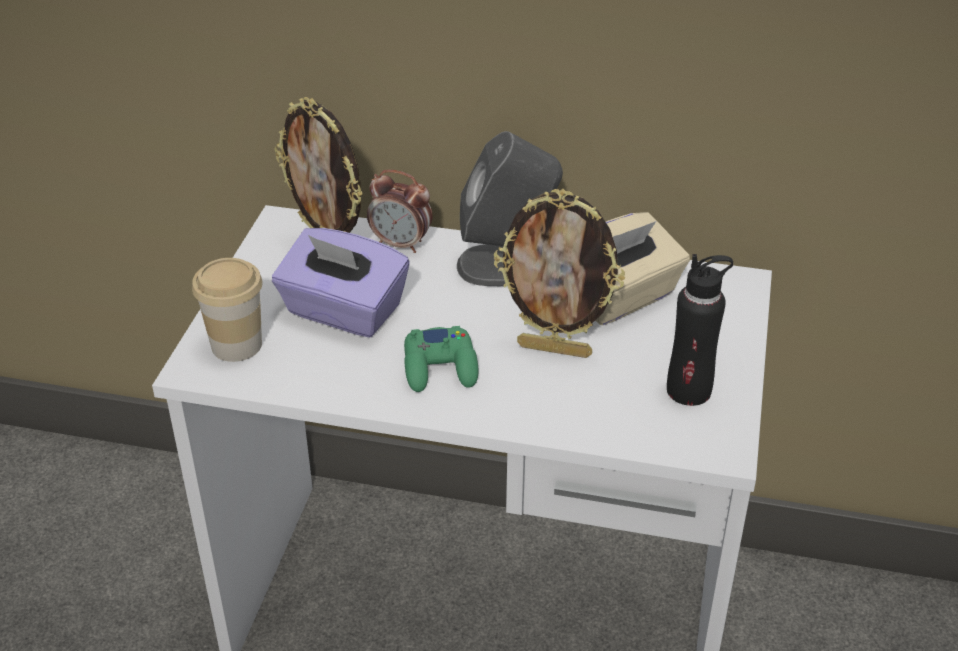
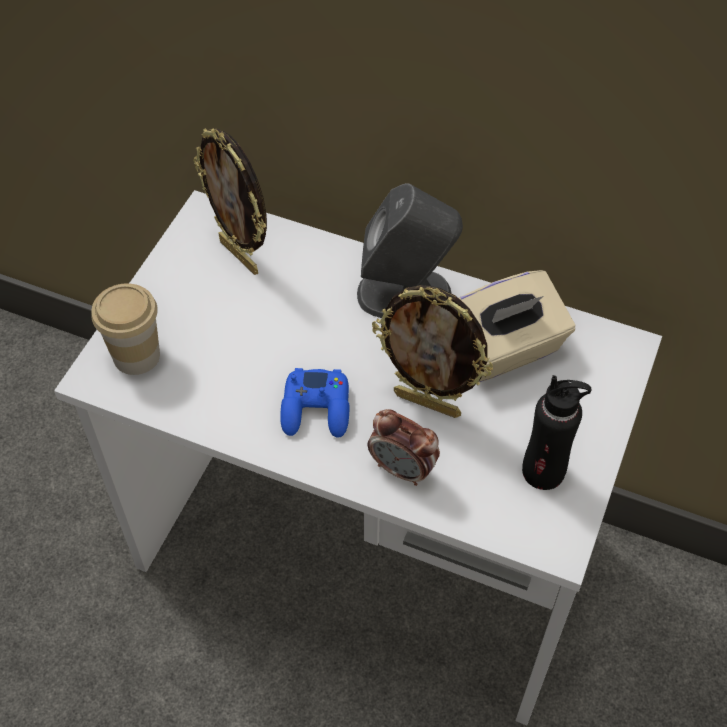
camera: 10 degrees right, 15 degrees up
purple tissue box [272,228,409,337] -> none
alarm clock [367,170,433,253] -> alarm clock moved to [368,409,440,486]
green game controller [404,326,479,392] -> blue game controller [280,368,350,438]

